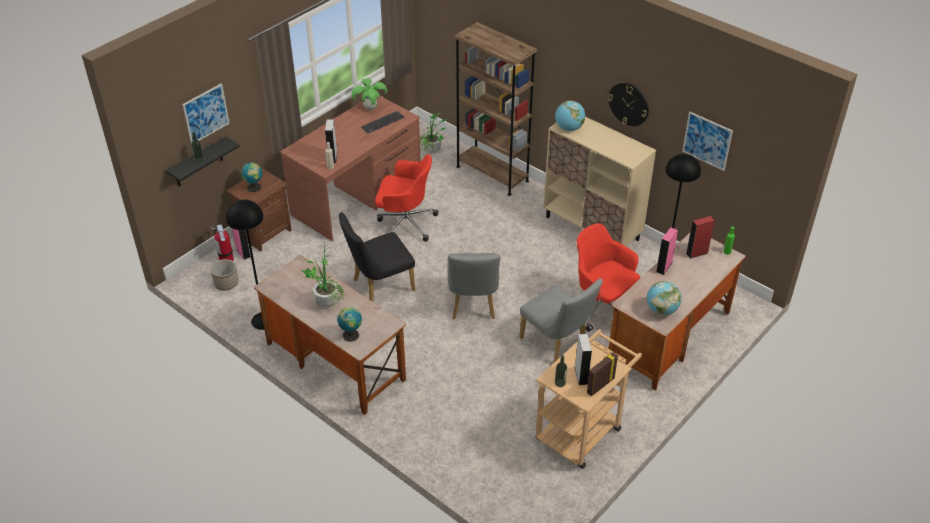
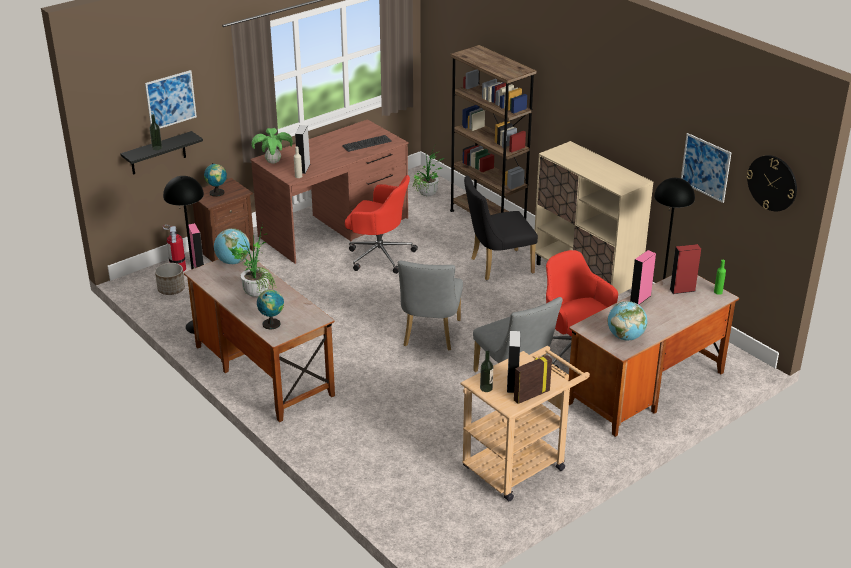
camera: 10 degrees right, 10 degrees down
black chair [339,212,415,302] -> black chair moved to [464,176,538,280]
potted plant [352,78,387,110] -> potted plant moved to [252,128,293,164]
globe [555,101,585,131] -> globe moved to [214,228,250,264]
wall clock [608,83,649,126] -> wall clock moved to [746,155,797,211]

